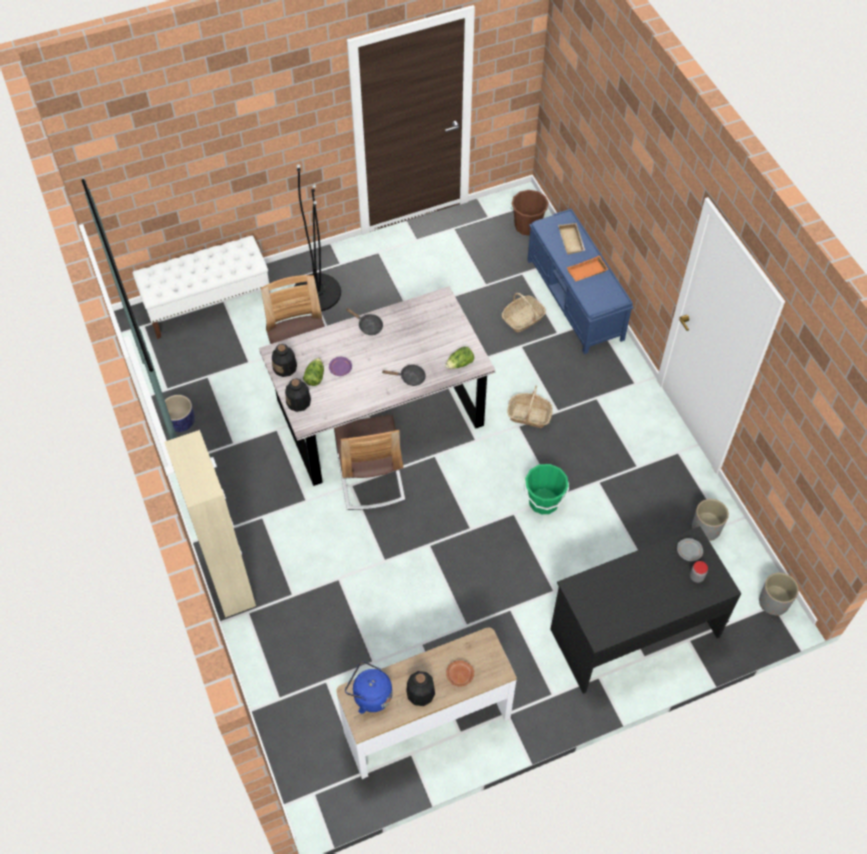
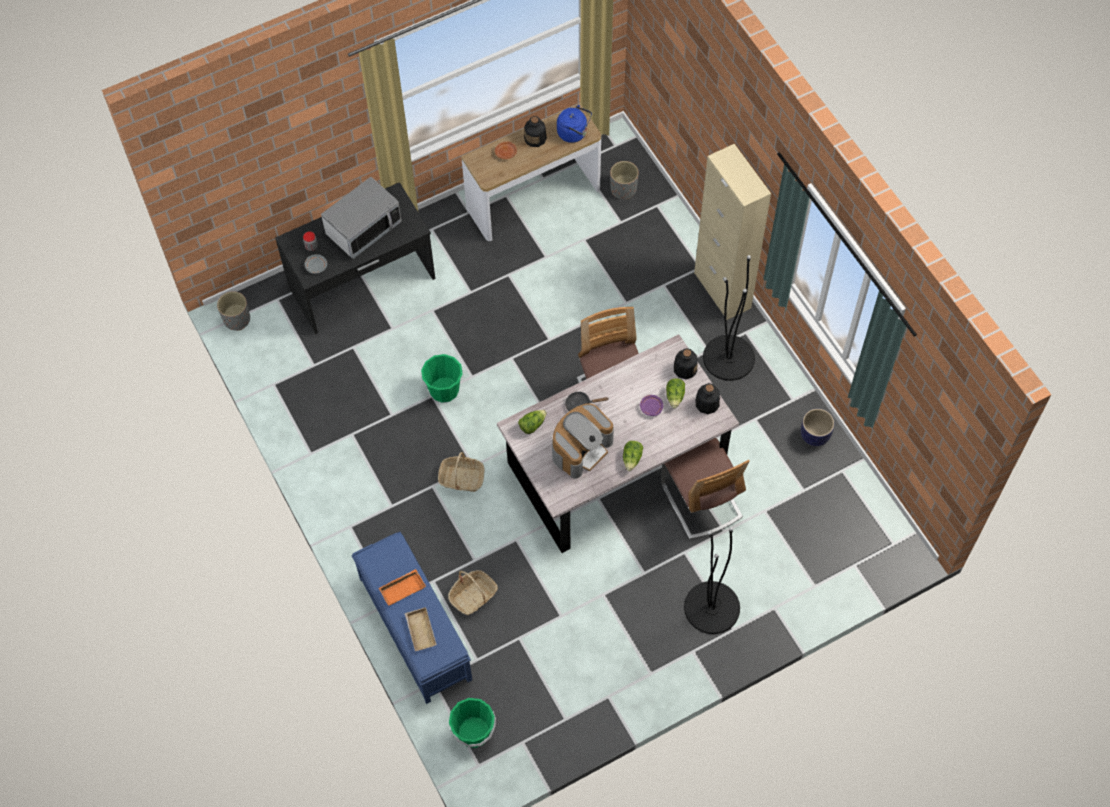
camera: 175 degrees right, 5 degrees up
white bench [132,235,270,339] -> none
black frying pan [346,308,383,335] -> lettuce [623,441,643,471]
brown bucket [510,190,549,236] -> green bucket [449,698,496,748]
grey planter [692,499,729,541] -> grey planter moved to [610,161,639,199]
none -> microwave [321,177,402,259]
none -> coffee machine [552,403,614,479]
none -> black floor lamp [703,255,755,381]

